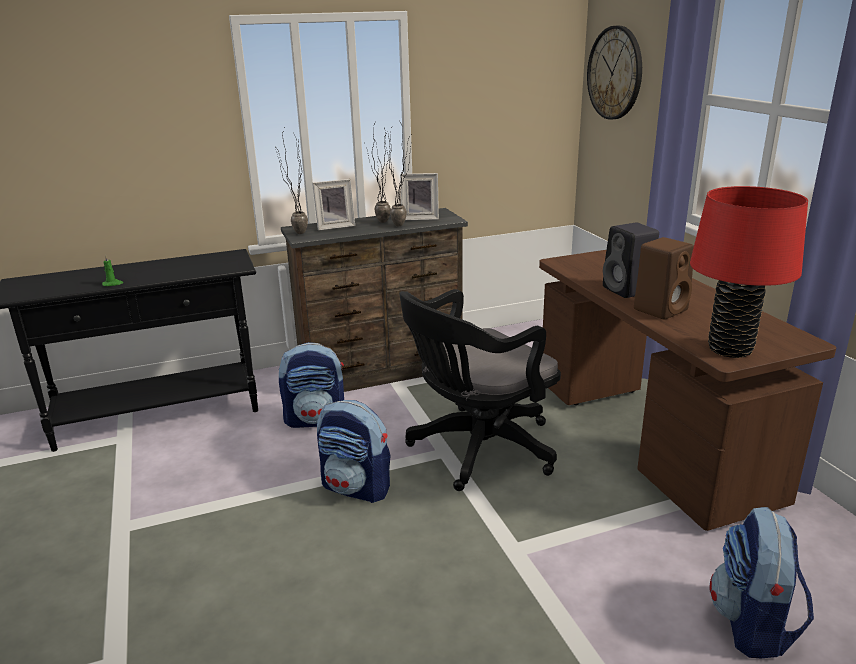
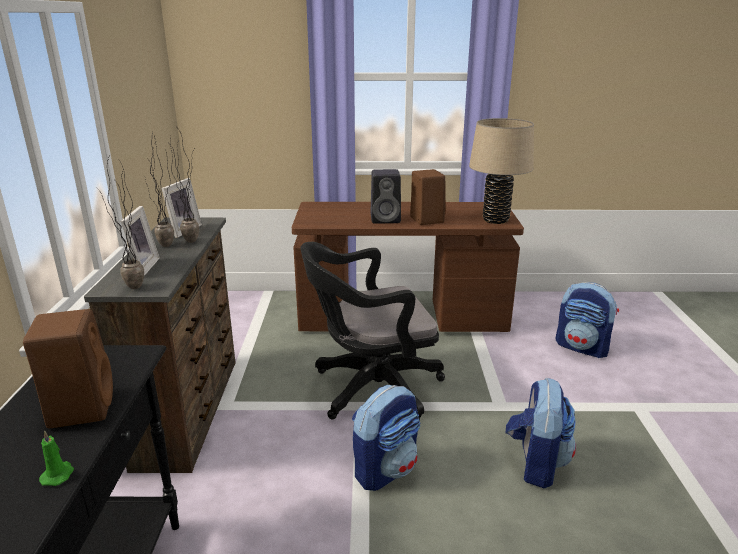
camera: 70 degrees left, 0 degrees up
backpack [279,342,344,428] -> backpack moved to [505,378,576,488]
black office chair [399,289,561,491] -> black office chair turned 90 degrees clockwise [300,242,445,419]
wall clock [587,26,642,120] -> none
red table lamp [690,186,808,358] -> beige table lamp [469,118,534,224]
none -> brown speaker [23,309,113,428]

